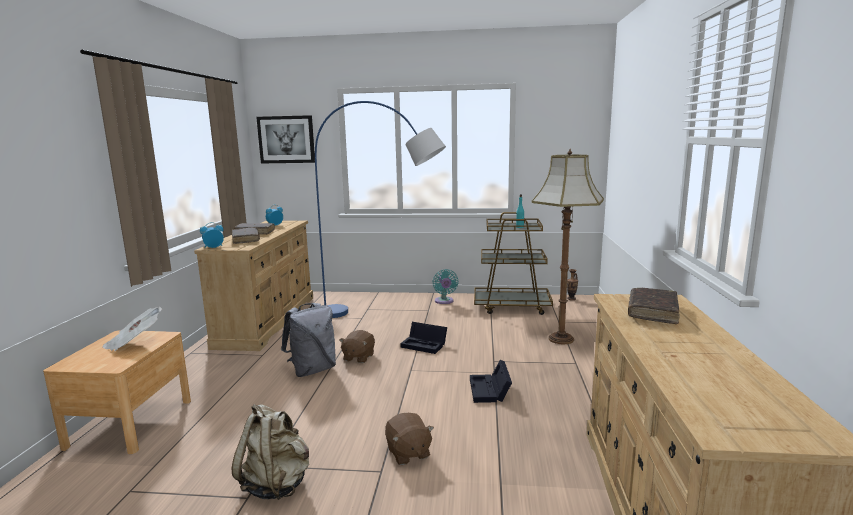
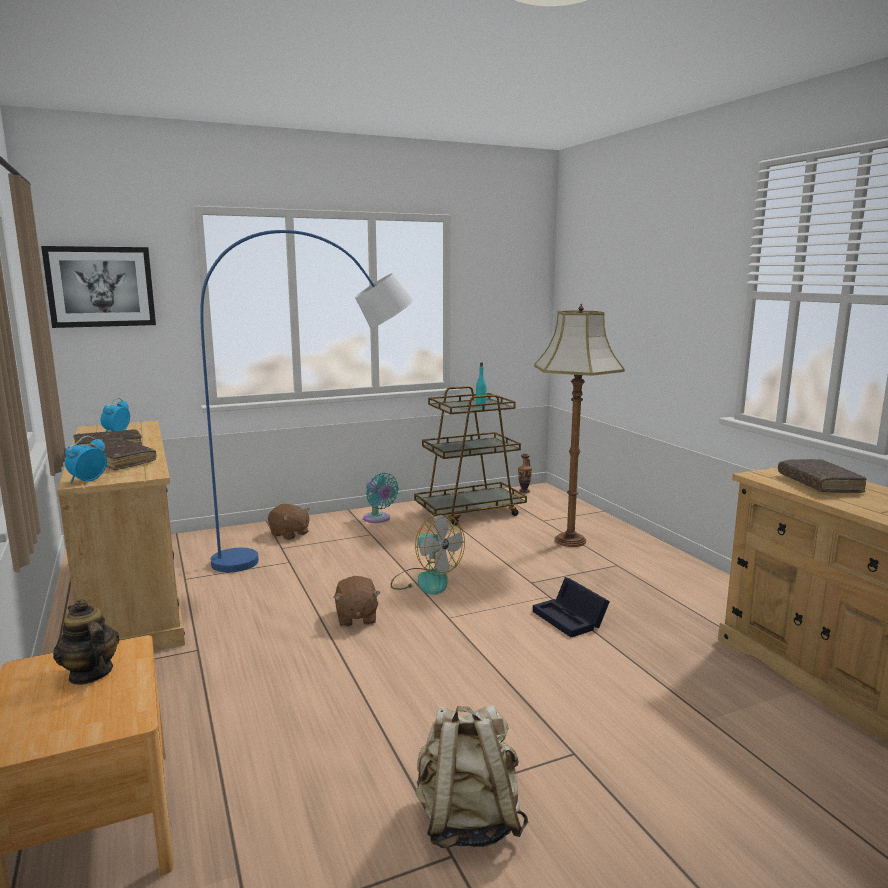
camera: 30 degrees left, 0 degrees up
newspaper [103,307,162,351] -> teapot [53,599,119,685]
grey backpack [281,303,336,377] -> none
brown plush toy [385,413,434,465] -> brown plush toy moved to [268,504,310,540]
black storage box [400,322,447,354] -> fan [391,513,465,595]

